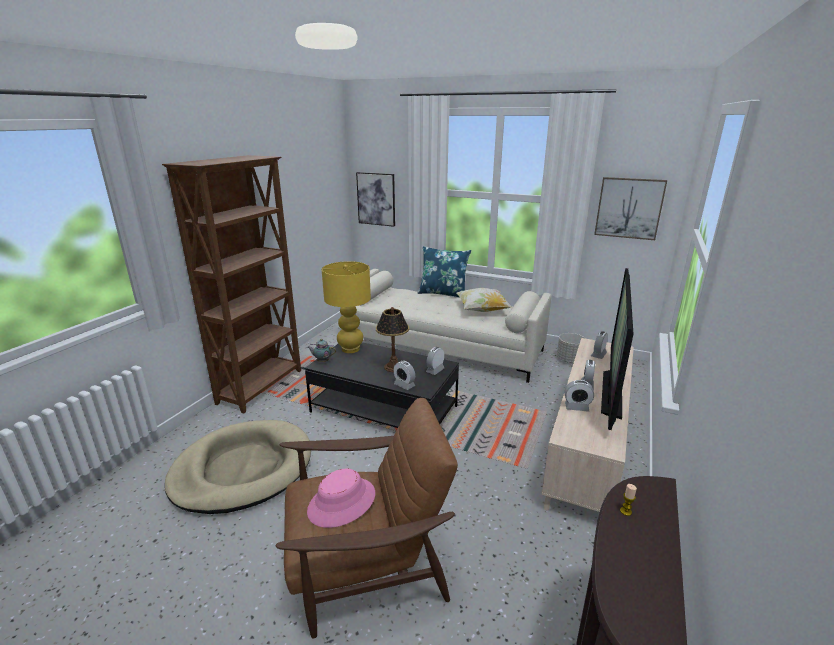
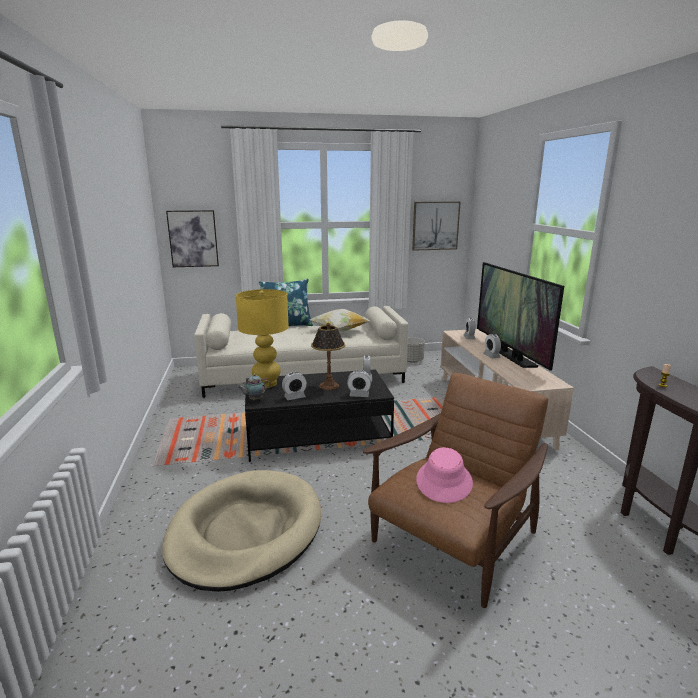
camera: 35 degrees left, 5 degrees down
brown bookcase [162,155,301,414] -> none
alarm clock [565,380,594,412] -> alarm clock moved to [282,372,307,400]

